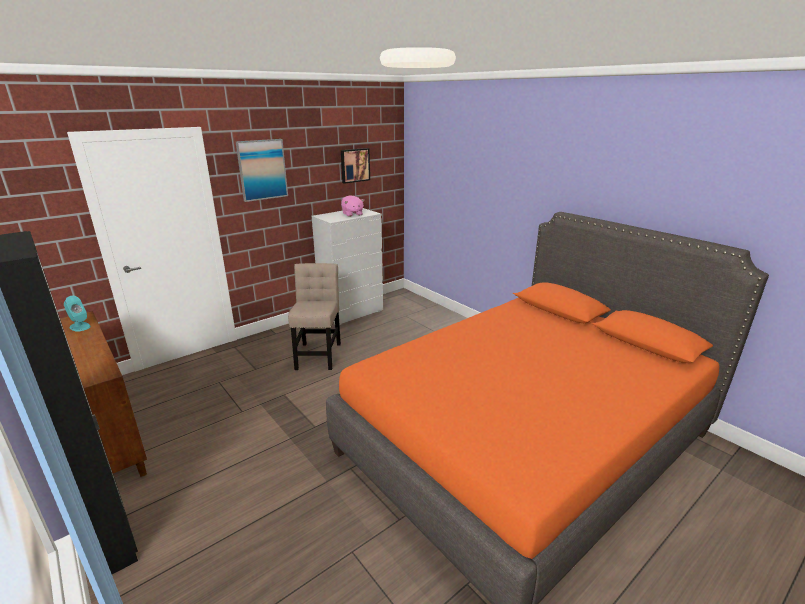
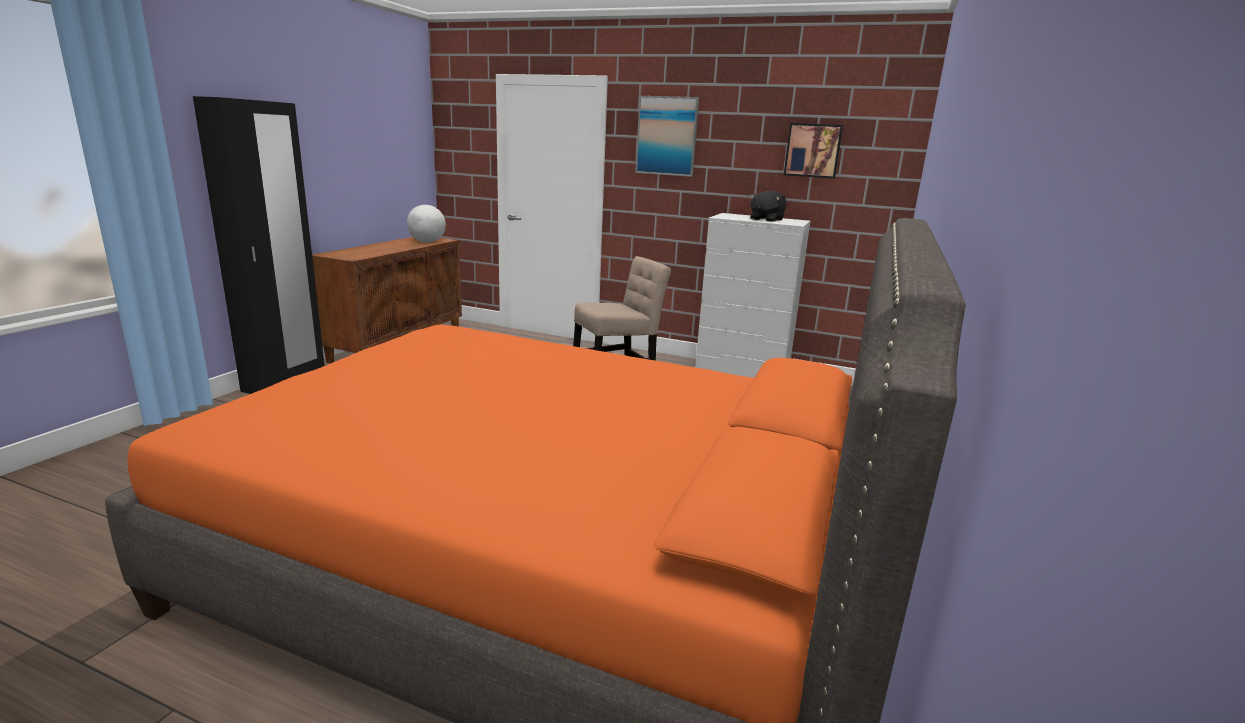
camera: 60 degrees right, 5 degrees down
turquoise speaker [64,296,91,332] -> globe [407,205,446,243]
pink plush toy [341,195,364,217] -> black plush toy [750,191,786,222]

